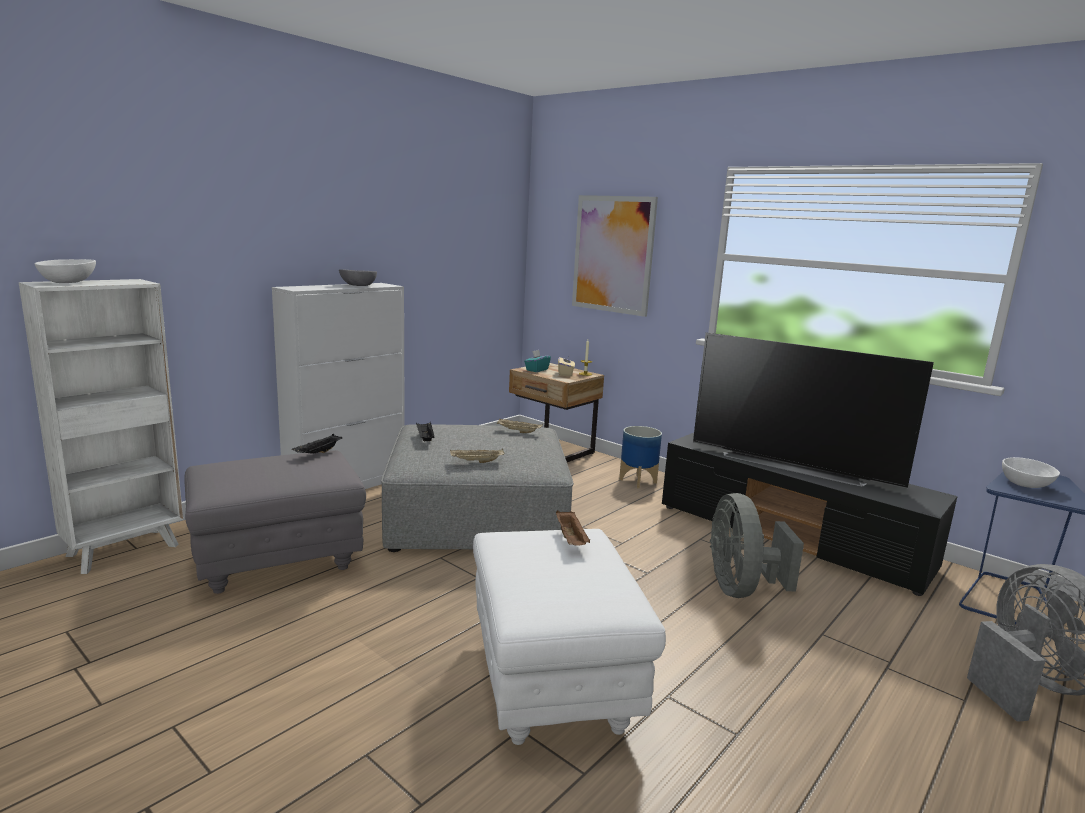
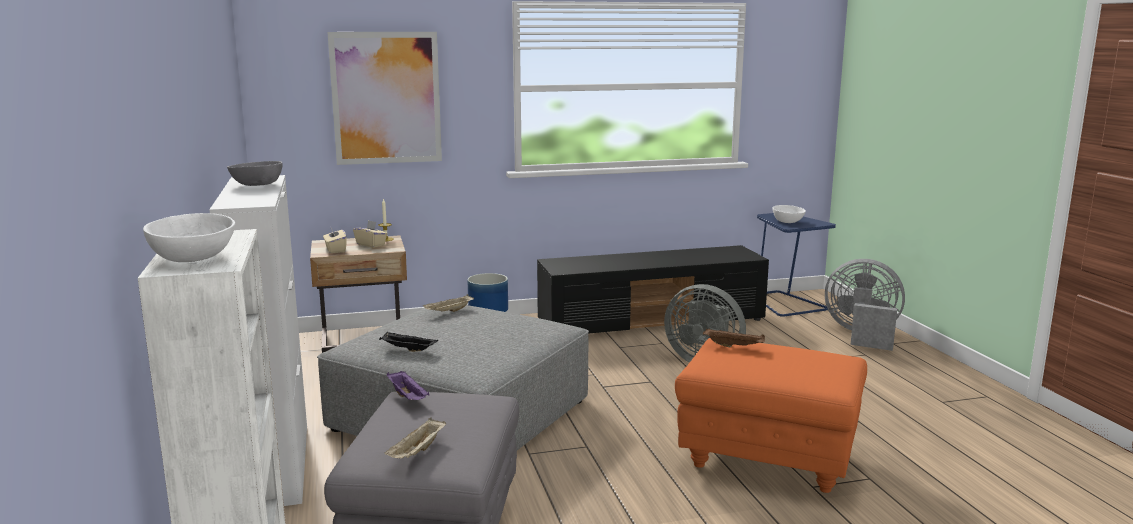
camera: 55 degrees left, 0 degrees up
black tray [292,434,342,454] -> purple tray [387,371,429,400]
beige tray [450,449,504,463] -> beige tray moved to [385,417,446,458]
white ottoman [473,529,666,745] -> orange ottoman [675,338,867,493]
turquoise tissue box [524,350,551,372] -> beige tissue box [323,228,347,253]
television [693,332,934,489] -> none

